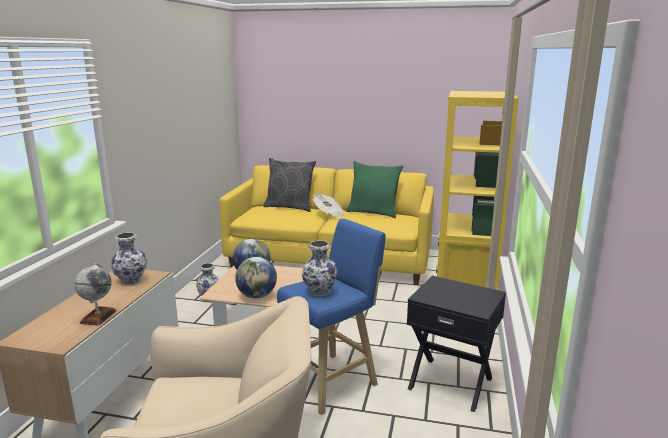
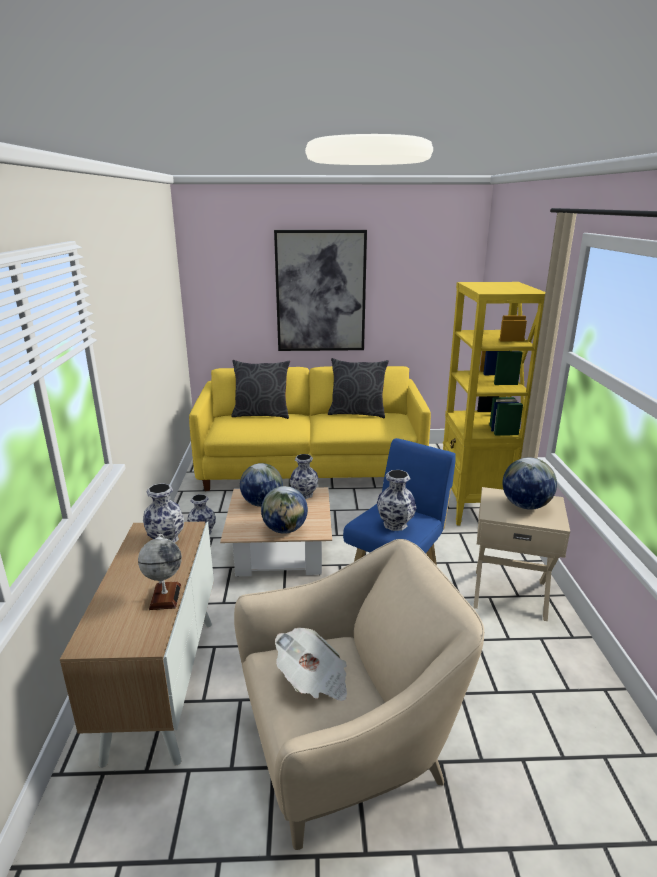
camera: 15 degrees left, 5 degrees up
newspaper [313,194,345,218] -> newspaper moved to [275,628,347,701]
green pillow [346,161,403,218] -> grey pillow [328,358,389,418]
black side table [407,276,506,412] -> beige side table [474,487,570,621]
none -> picture [274,230,367,351]
none -> vase [290,454,319,499]
none -> globe [502,457,557,510]

